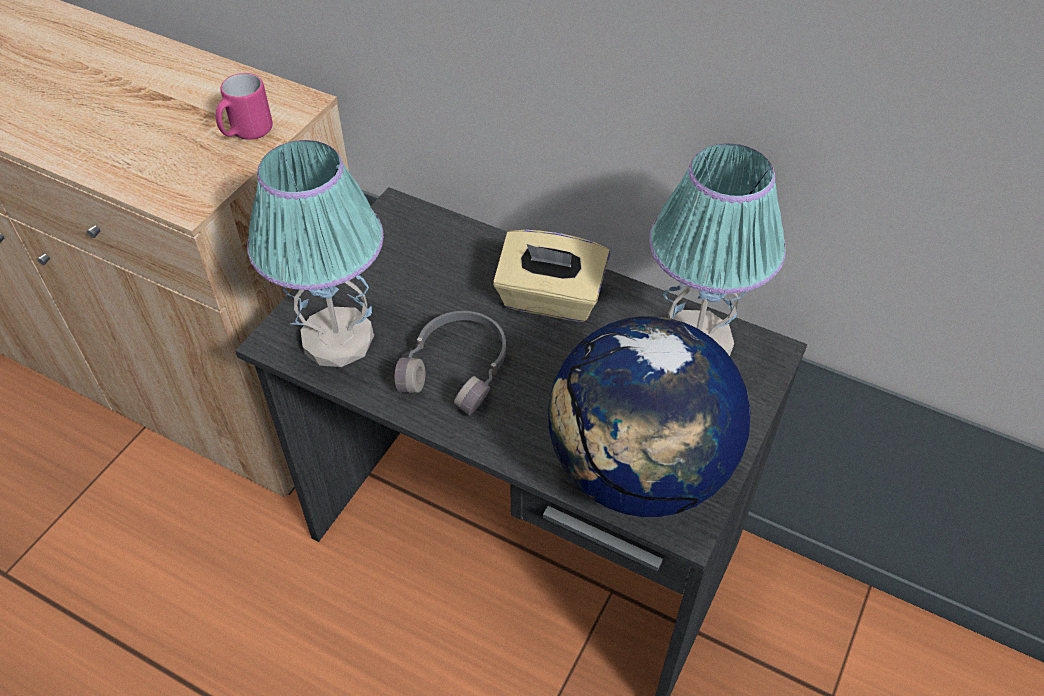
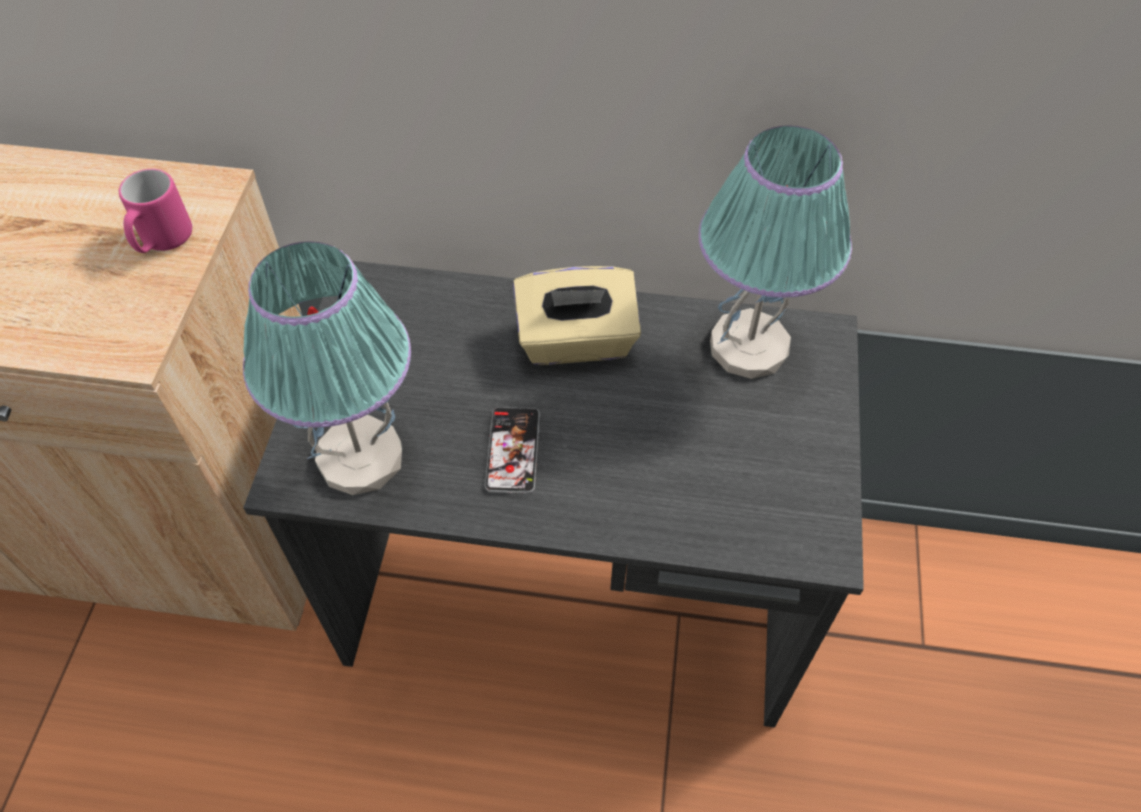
camera: 20 degrees left, 5 degrees up
grey headphones [395,311,506,415] -> phone [485,407,540,494]
globe [548,316,750,517] -> none

